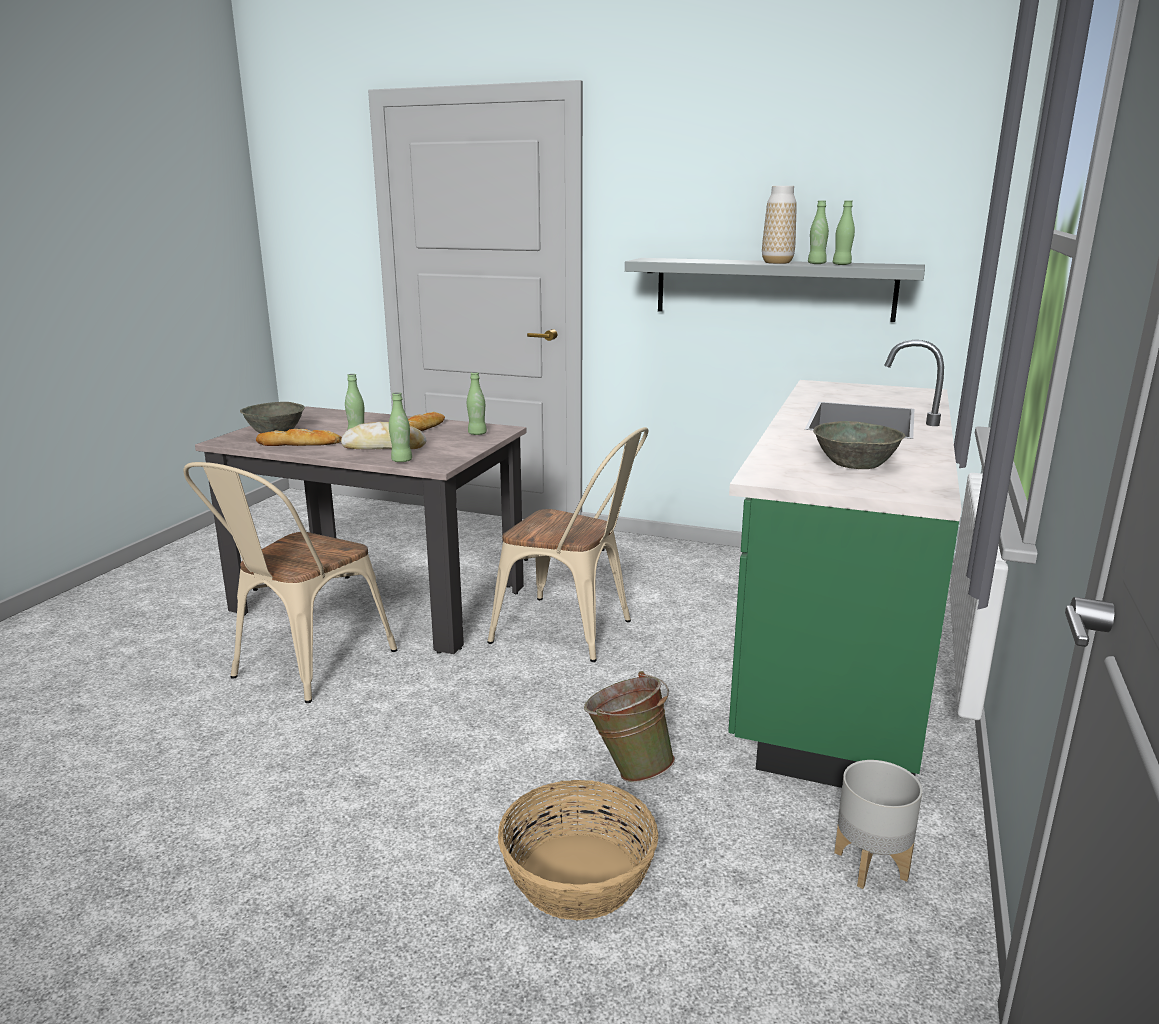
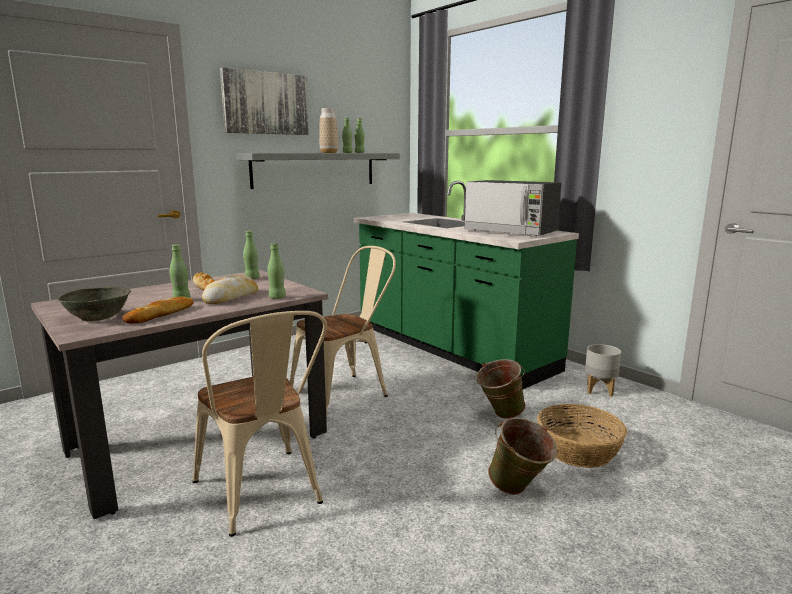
camera: 60 degrees left, 5 degrees down
grey bowl [813,421,906,469] -> microwave [464,180,561,236]
none -> picture [220,67,309,135]
none -> green bucket [488,417,557,495]

